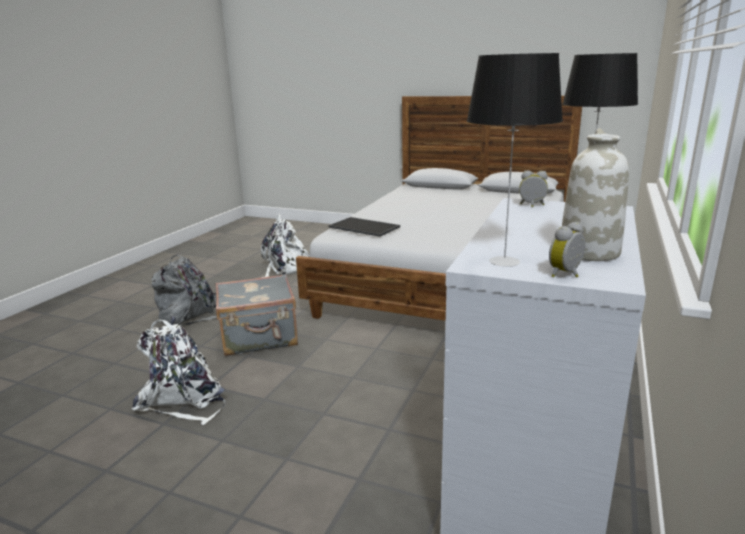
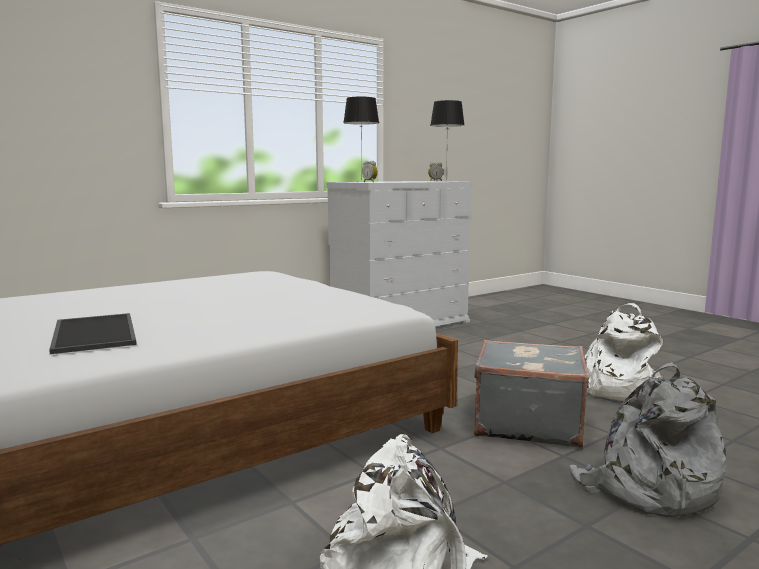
camera: 150 degrees left, 10 degrees down
tray [328,217,400,237] -> tray moved to [49,313,137,354]
white vase [562,128,629,261] -> none

